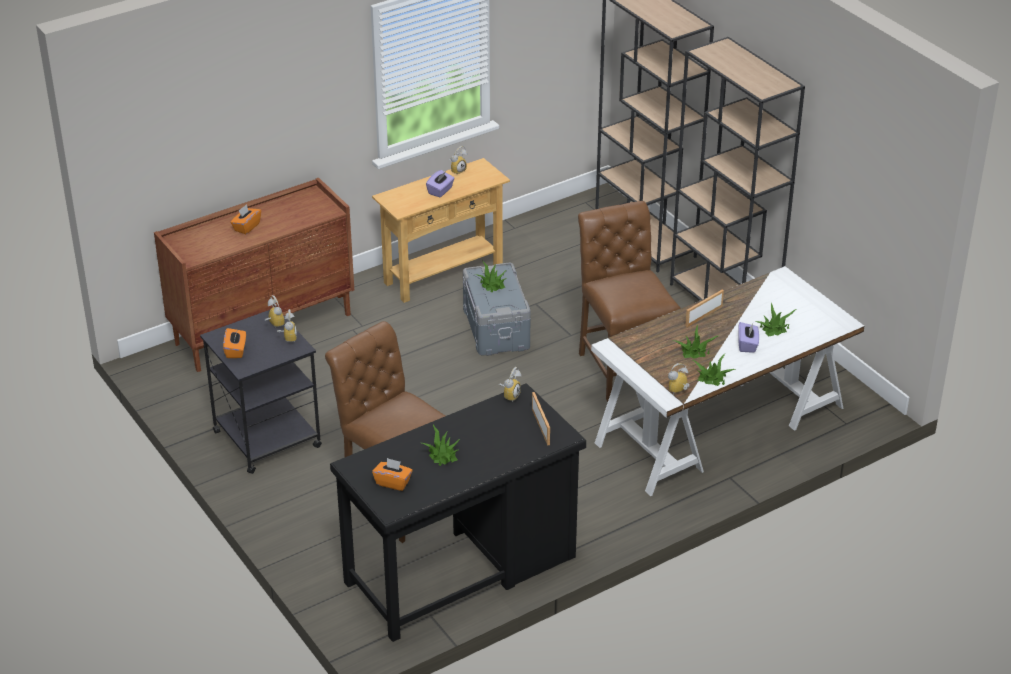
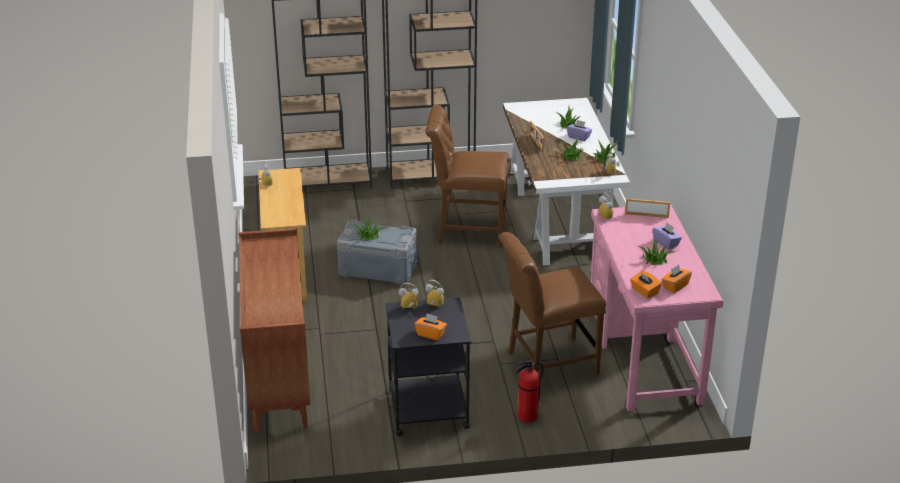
camera: 65 degrees left, 5 degrees down
orange tissue box [230,204,261,234] -> orange tissue box moved to [630,270,662,298]
black desk [330,383,586,642] -> pink desk [590,204,723,412]
purple tissue box [426,170,455,197] -> purple tissue box moved to [653,223,682,249]
none -> fire extinguisher [516,360,544,422]

